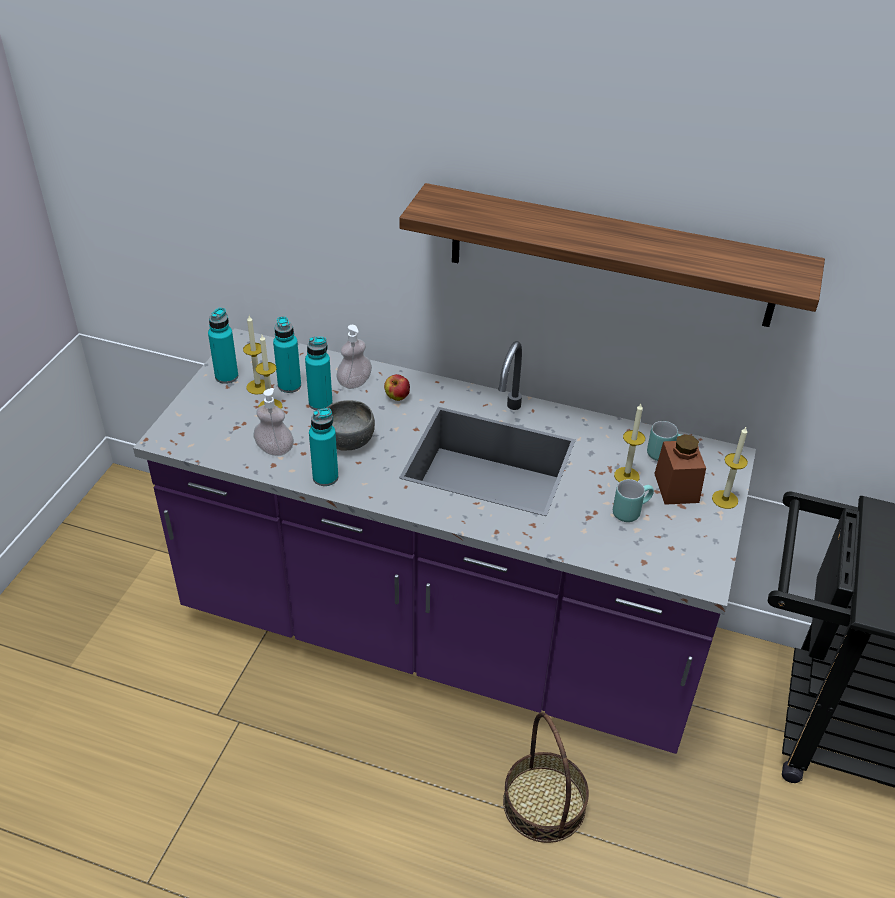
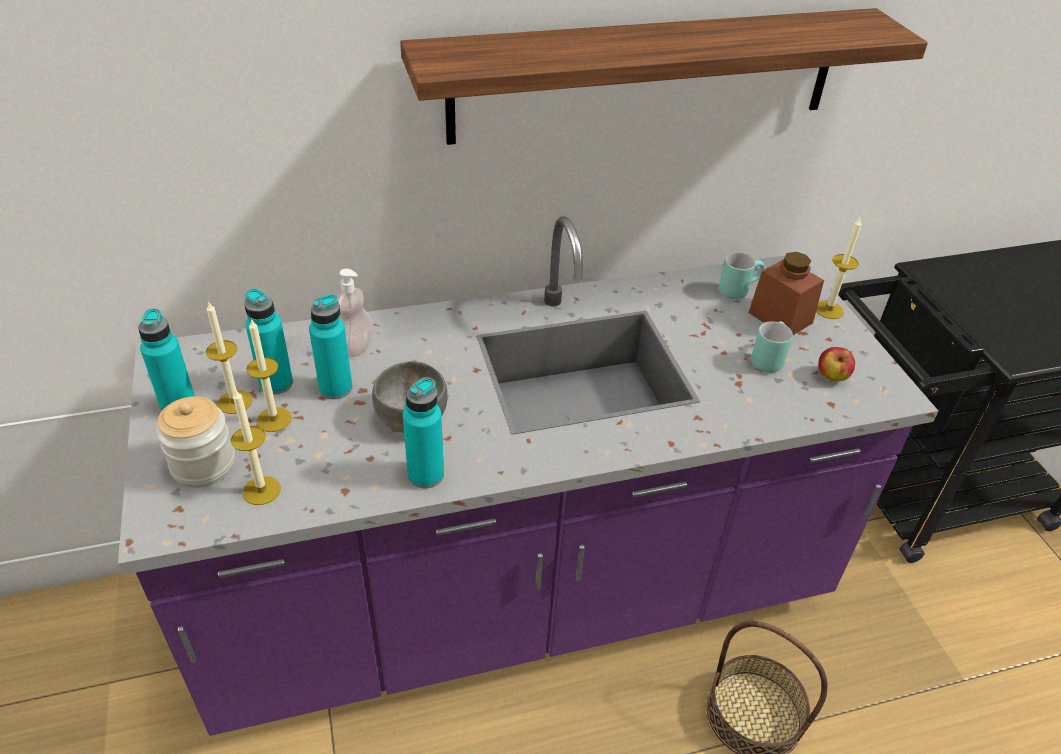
camera: 35 degrees left, 0 degrees up
soap dispenser [253,388,294,456] -> none
apple [384,374,410,401] -> apple moved to [818,347,855,381]
candle [614,404,645,482] -> candle moved to [231,388,281,505]
none -> jar [156,396,235,488]

